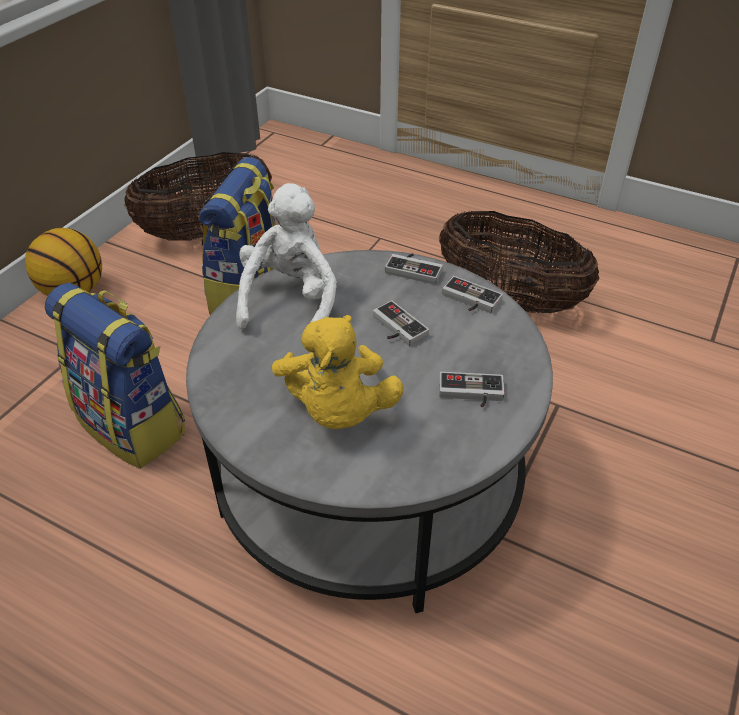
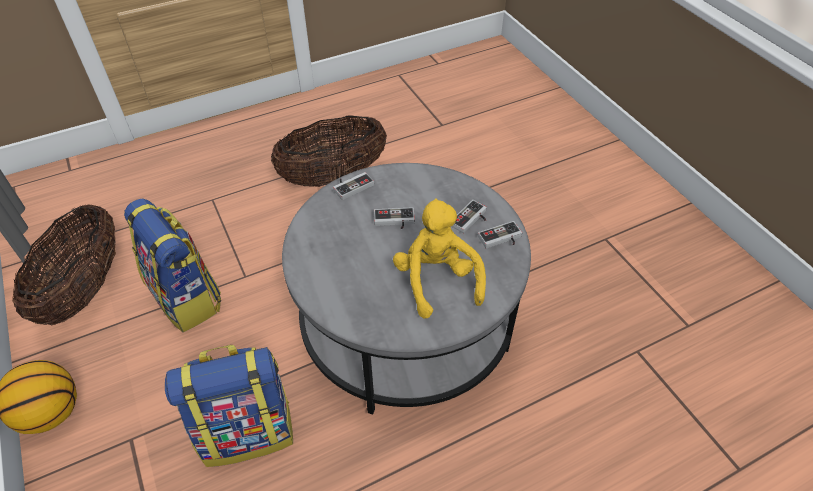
camera: 55 degrees left, 5 degrees up
white plush toy [236,183,337,329] -> none
yellow plush toy [272,315,404,429] -> yellow plush toy turned 135 degrees counterclockwise [393,198,486,319]
game controller [442,276,503,313] -> game controller moved to [478,221,522,248]

